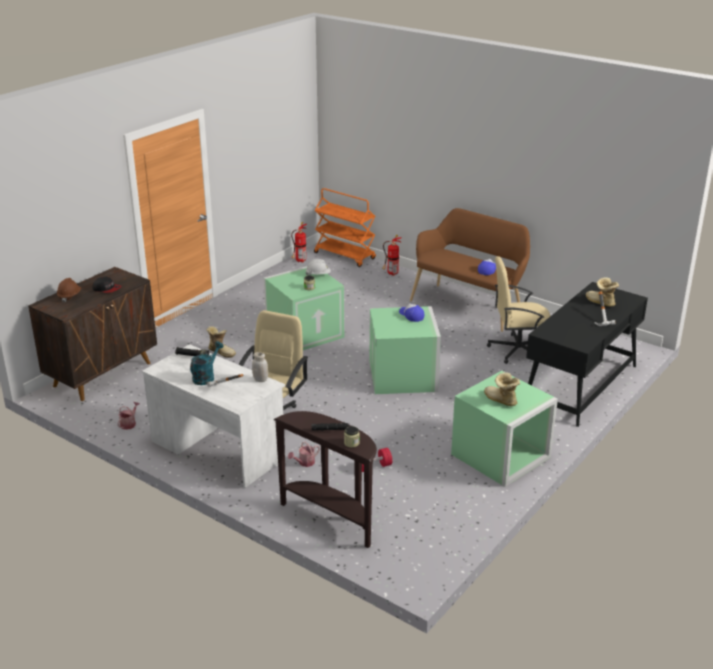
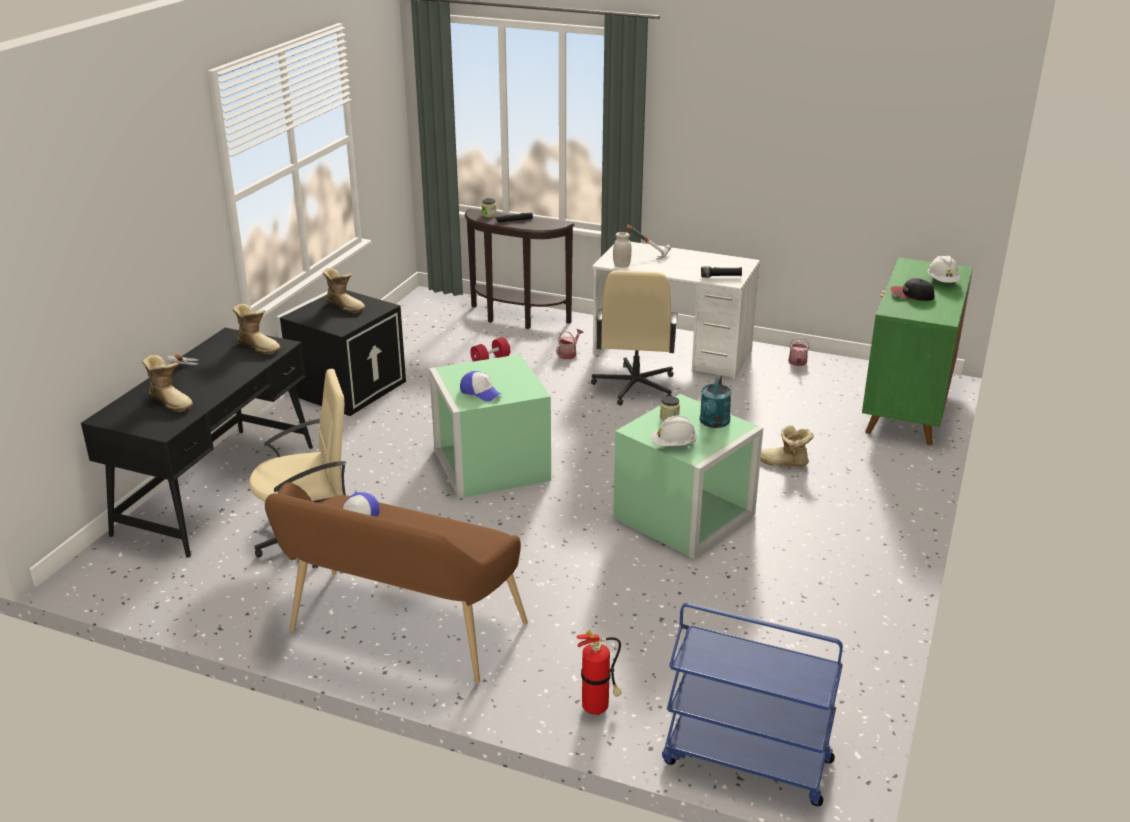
camera: 165 degrees right, 0 degrees up
brown cabinet [28,267,157,401] -> green cabinet [862,257,973,445]
brown hard hat [57,278,81,302] -> white hard hat [928,256,960,283]
turquoise watering can [190,341,224,385] -> turquoise watering can moved to [700,375,731,428]
fire extinguisher [291,222,307,262] -> none
orange cart [314,188,376,267] -> blue cart [662,603,843,806]
green storage box [451,371,558,487] -> black storage box [276,290,406,416]
none -> boot [232,304,280,355]

